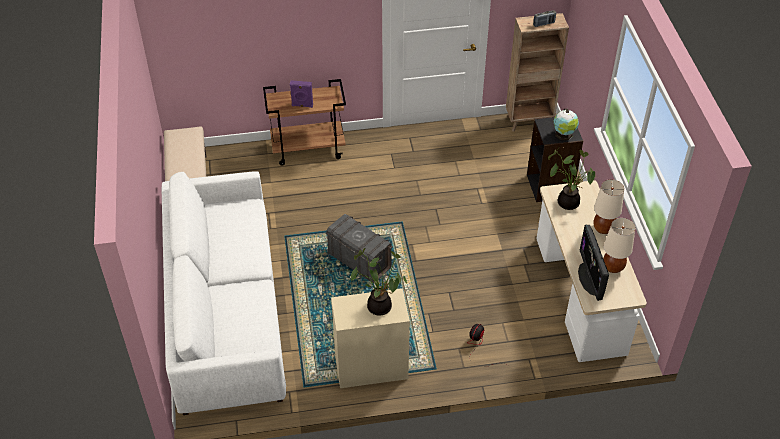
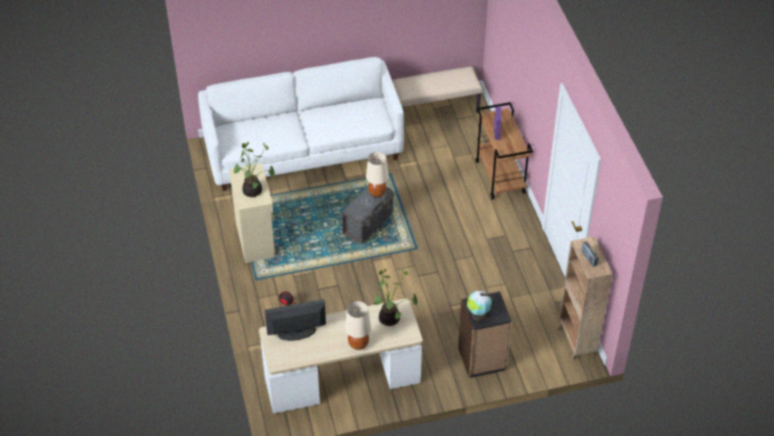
camera: 85 degrees right, 0 degrees up
beige table lamp [603,218,635,273] -> beige table lamp moved to [366,152,389,197]

